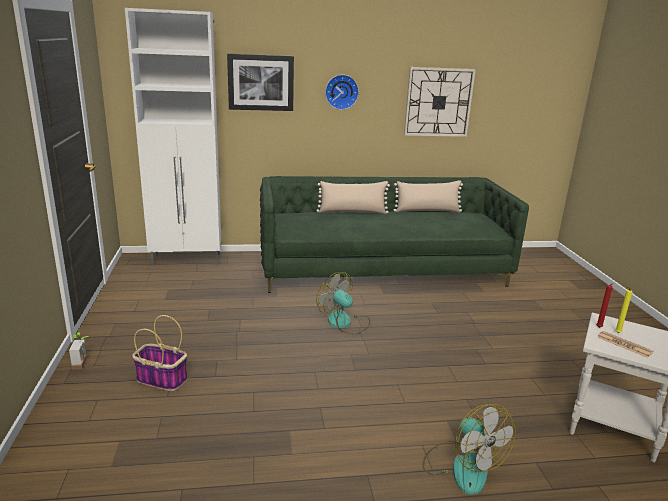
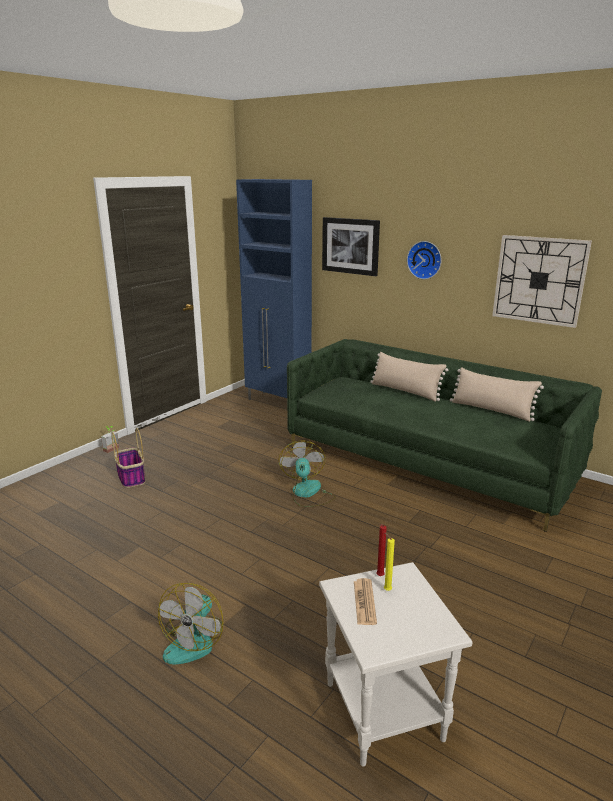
camera: 45 degrees right, 0 degrees up
white cabinet [125,8,221,266] -> blue cabinet [236,179,312,400]

